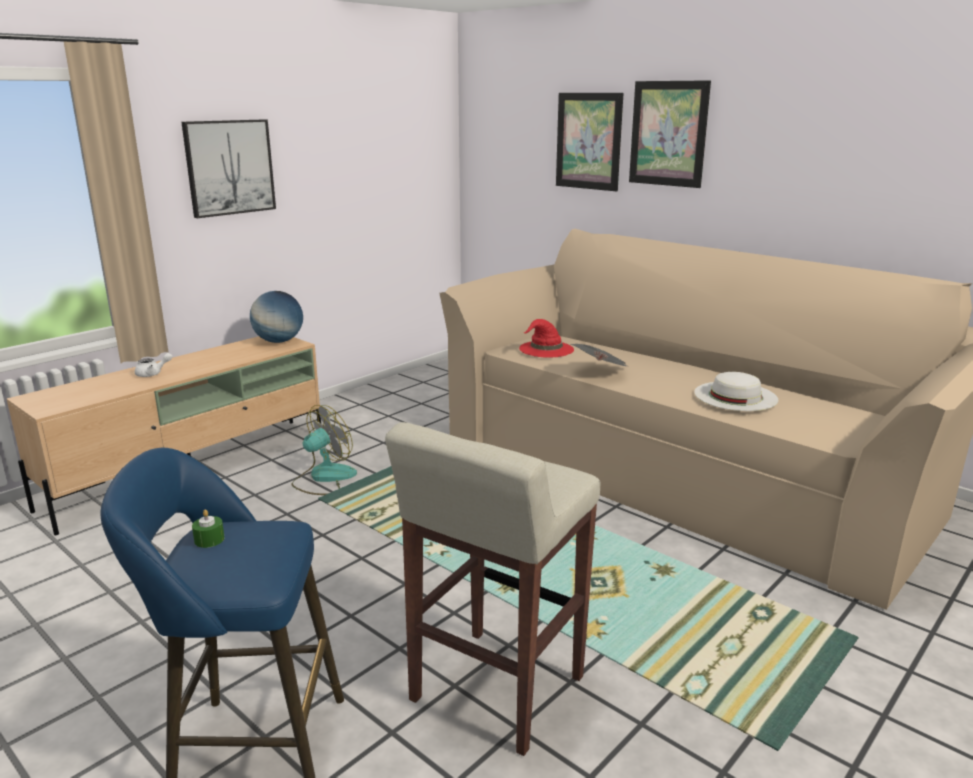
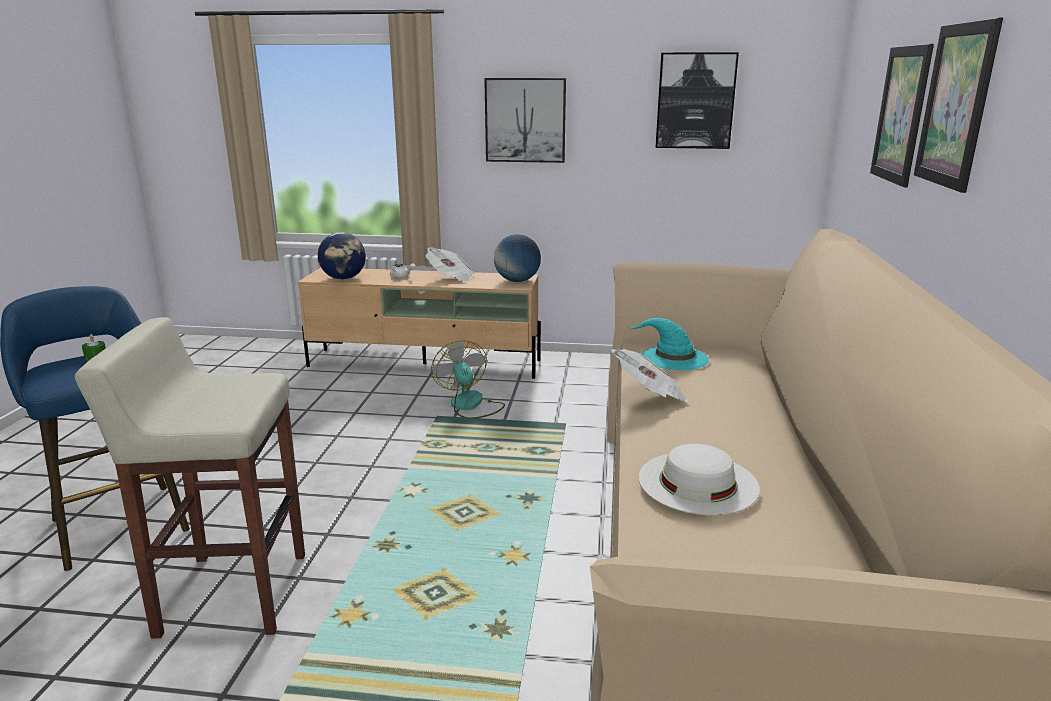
camera: 55 degrees right, 0 degrees up
fan [292,405,357,495] -> fan turned 120 degrees counterclockwise [431,340,505,418]
red hat [519,319,574,358] -> turquoise hat [629,318,709,370]
none -> globe [318,232,366,279]
none -> newspaper [425,247,474,282]
none -> picture [655,52,739,149]

